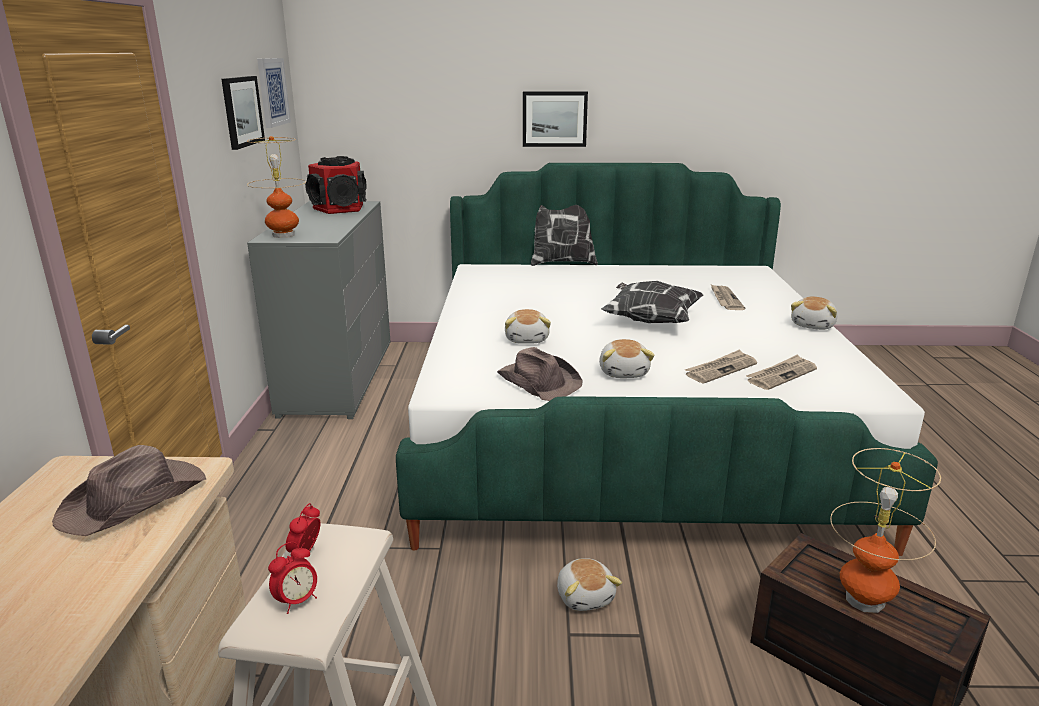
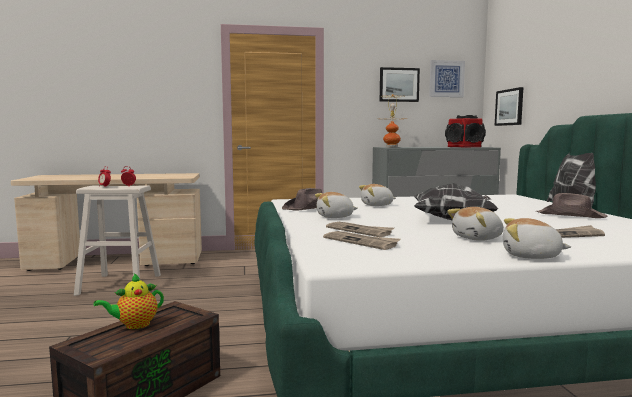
camera: 80 degrees right, 15 degrees down
brown hat [52,445,206,536] -> brown hat moved to [536,193,607,218]
picture [523,91,588,147] -> picture moved to [495,87,523,126]
plush toy [557,558,622,611] -> plush toy moved to [447,207,504,241]
table lamp [830,448,941,613] -> teapot [93,274,164,329]

